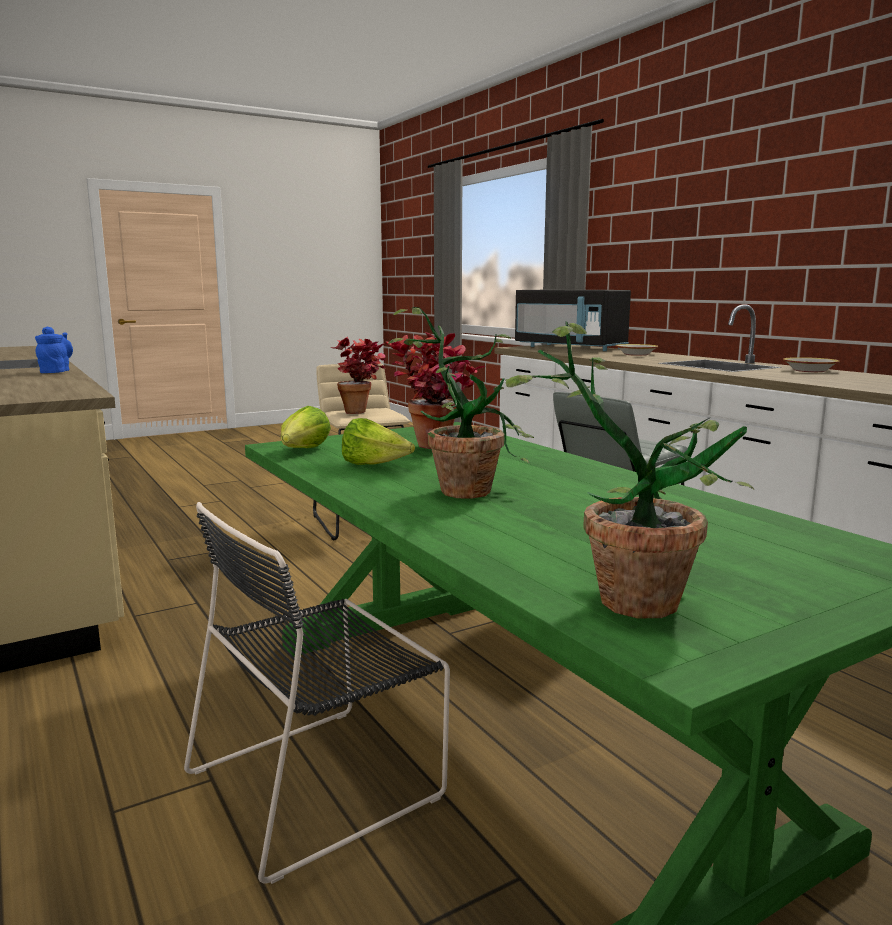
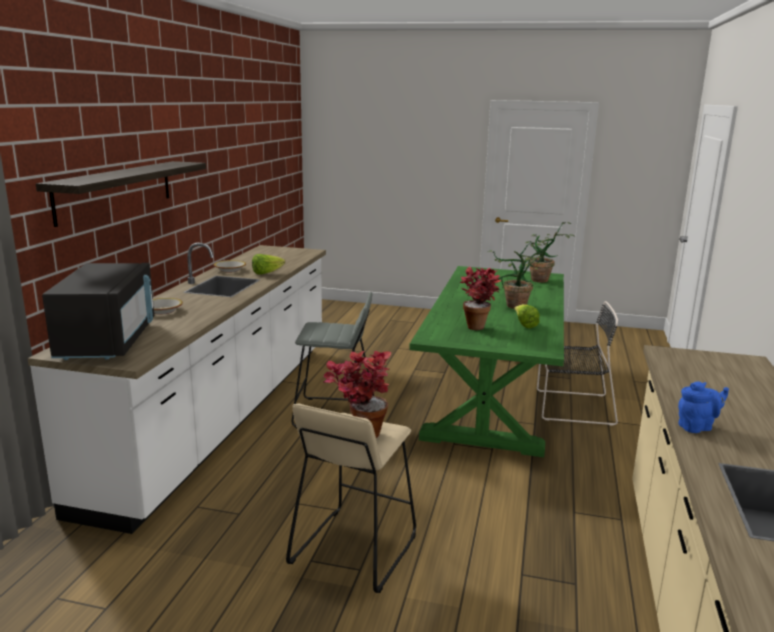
camera: 135 degrees left, 5 degrees up
blue teapot [35,326,73,373] -> blue teapot turned 150 degrees counterclockwise [678,382,729,433]
lettuce [281,406,331,448] -> lettuce moved to [252,254,285,275]
none -> shelf [36,161,206,227]

